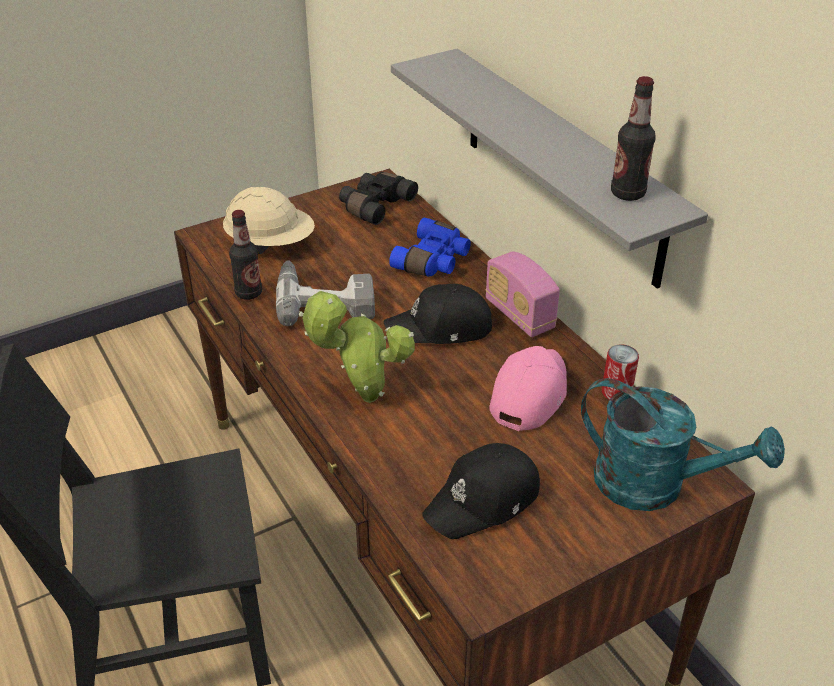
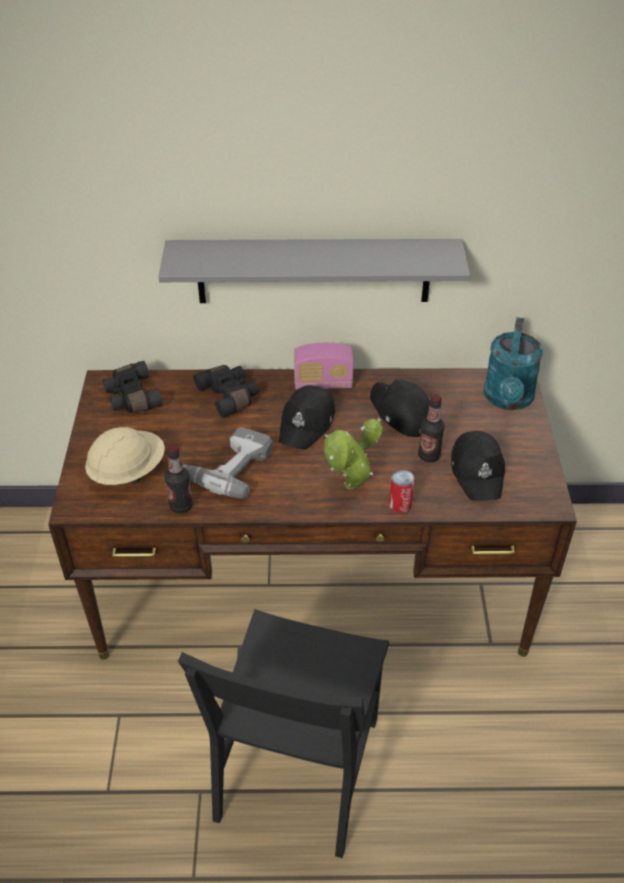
camera: 60 degrees left, 5 degrees up
blue binoculars [389,218,471,277] -> black binoculars [193,365,259,418]
pink cap [489,346,567,431] -> black cap [370,379,430,437]
turquoise watering can [581,378,785,511] -> turquoise watering can turned 135 degrees clockwise [483,317,543,410]
can [602,344,639,400] -> can moved to [389,469,415,513]
bottle [611,76,656,201] -> bottle moved to [418,395,445,462]

